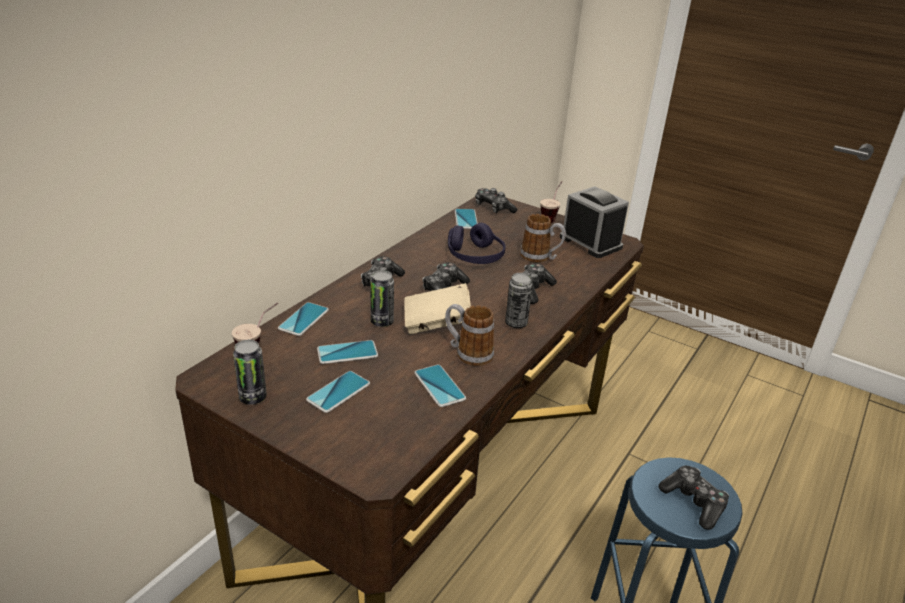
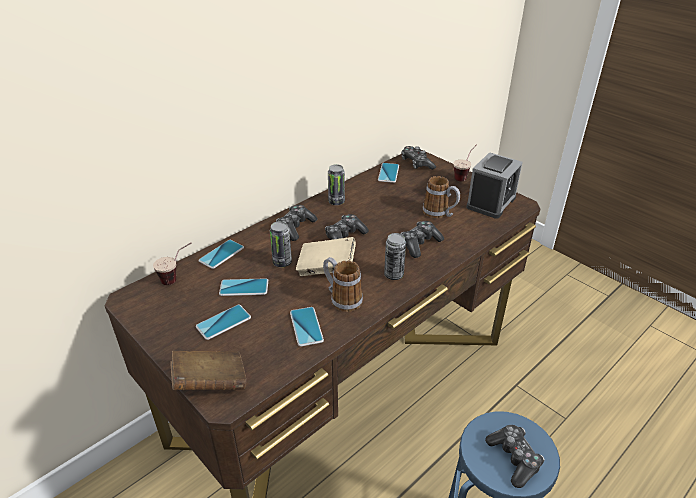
camera: 15 degrees right, 5 degrees up
can [233,340,267,405] -> can moved to [328,164,345,205]
purple headphones [448,223,506,264] -> none
alarm clock [560,186,629,258] -> alarm clock turned 60 degrees clockwise [466,152,523,219]
none -> brown book [170,351,246,390]

